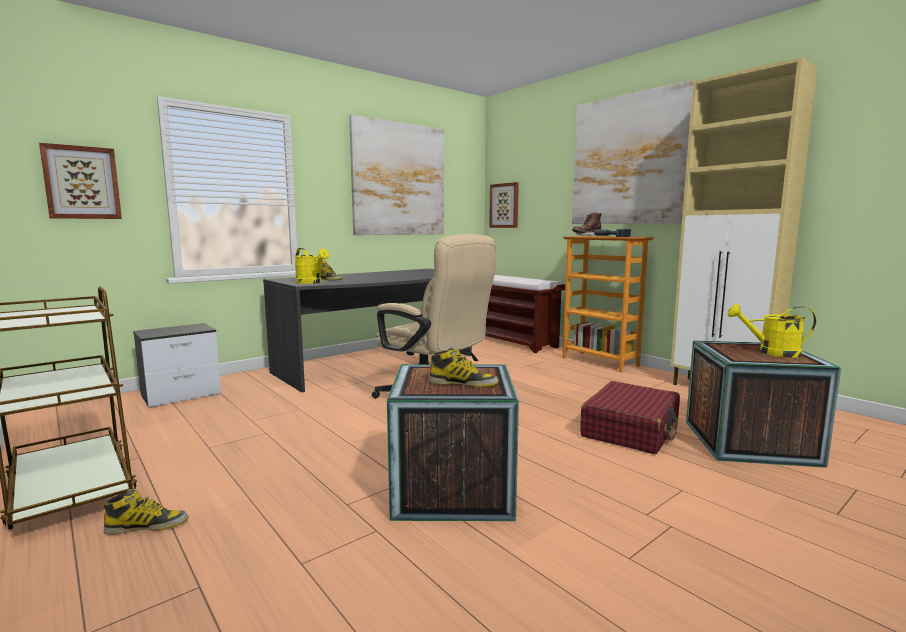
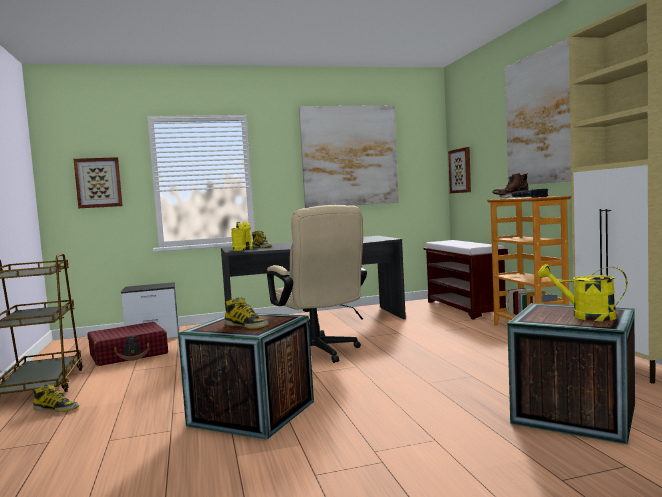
camera: 25 degrees right, 5 degrees down
red suitcase [580,381,680,454] -> red suitcase moved to [88,322,168,366]

